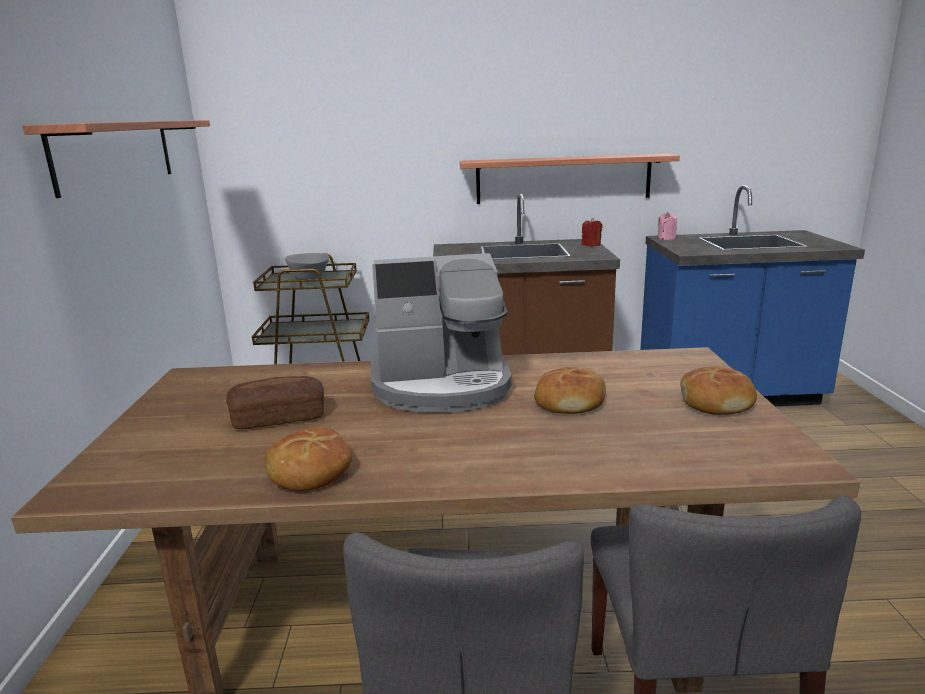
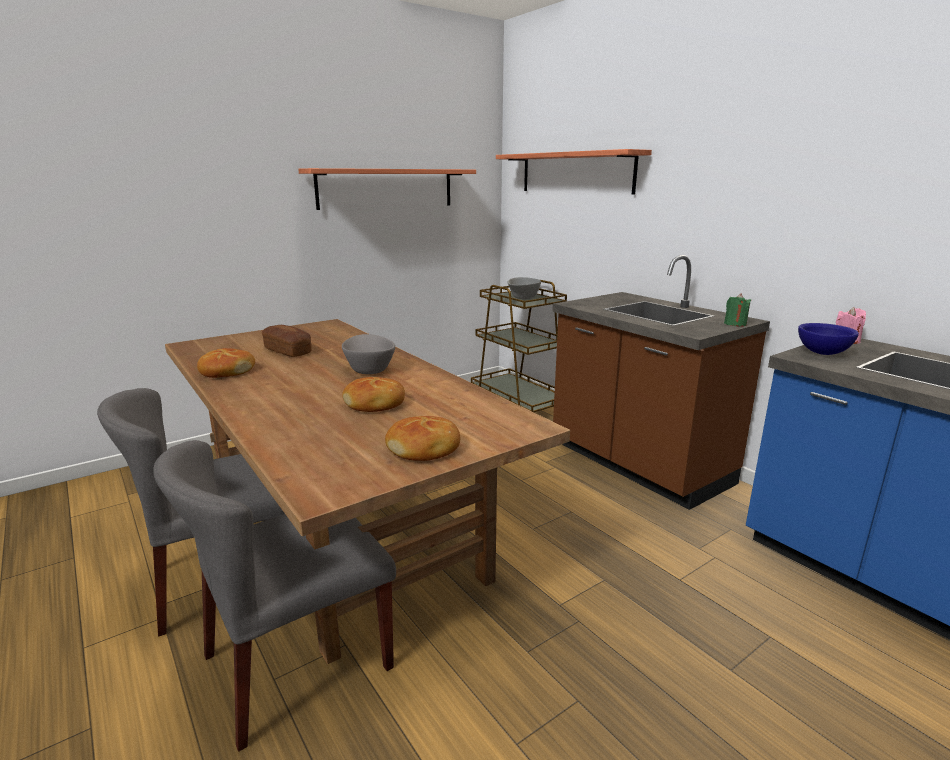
camera: 55 degrees right, 0 degrees up
coffee machine [370,253,512,413] -> grey bowl [342,334,395,374]
shelf [460,153,680,204] -> shelf moved to [496,149,652,195]
red candle [581,218,603,246] -> green candle [724,294,751,327]
none -> blue bowl [798,323,859,355]

